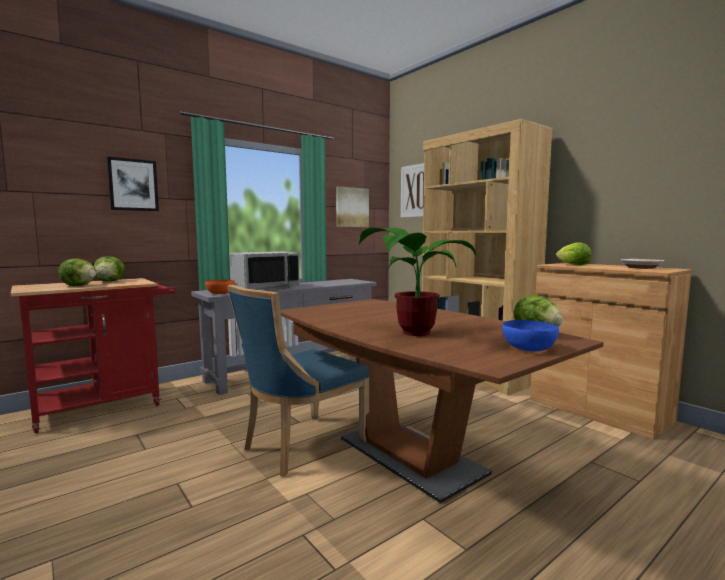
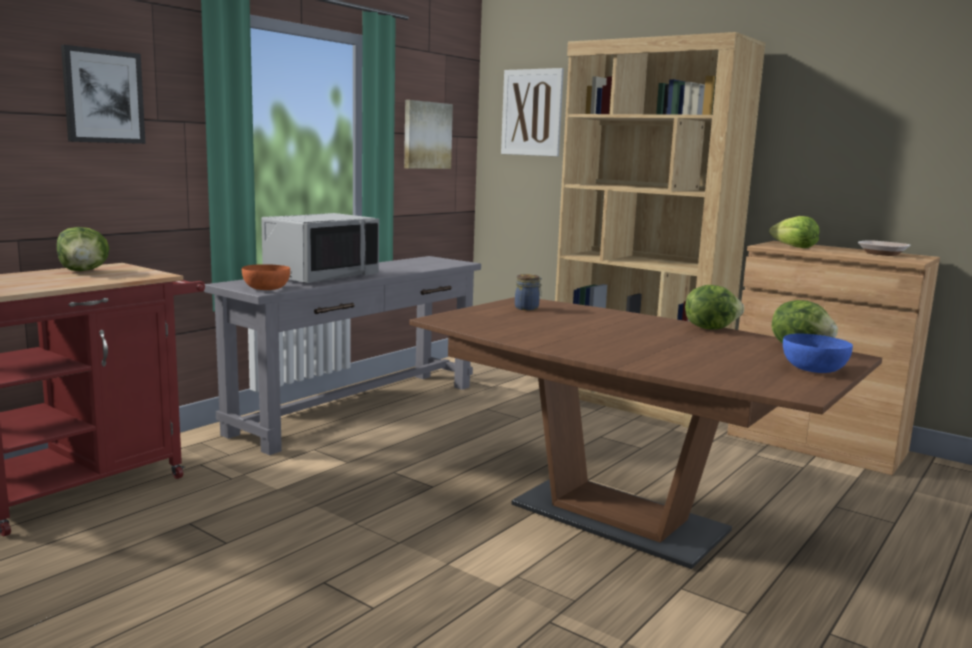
camera: 15 degrees left, 5 degrees up
lettuce [59,258,96,286] -> lettuce moved to [685,285,744,330]
blue chair [227,285,369,477] -> none
potted plant [359,227,476,336] -> none
none -> jar [515,274,542,310]

